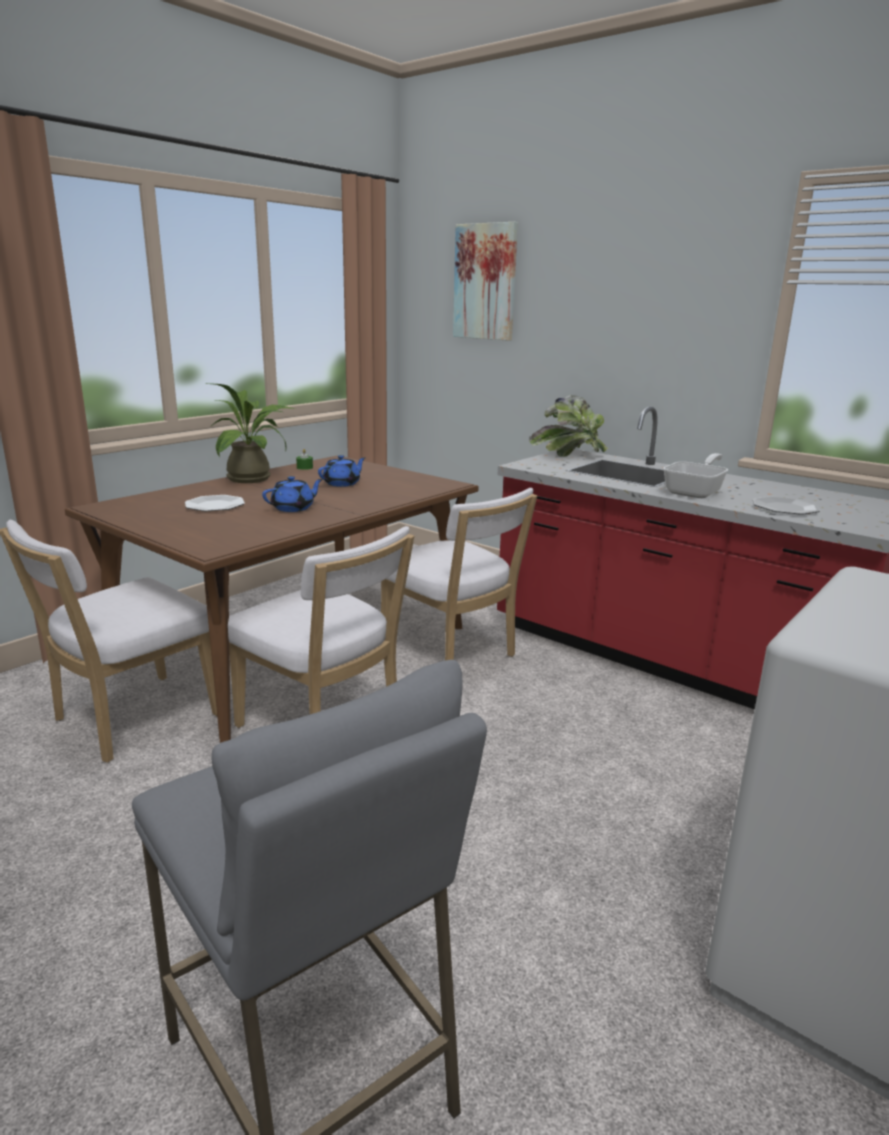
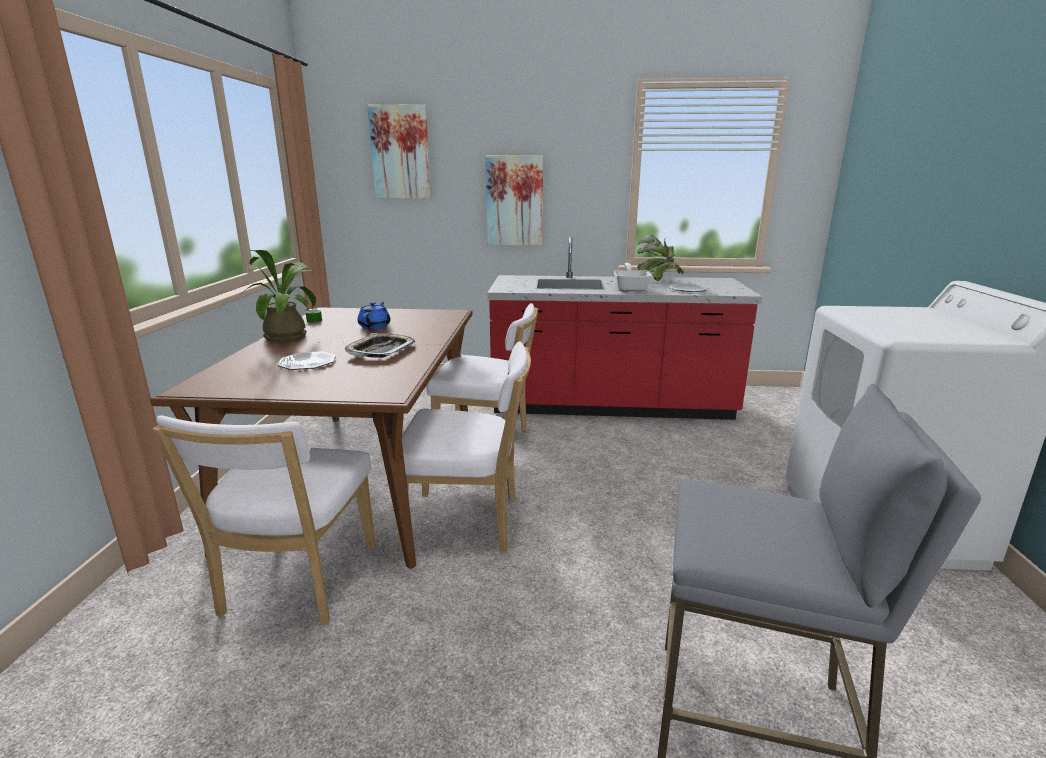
camera: 35 degrees left, 0 degrees up
blue teapot [262,476,323,512] -> tray [345,333,415,358]
potted plant [529,395,608,457] -> potted plant moved to [637,235,684,281]
none -> picture [485,155,543,246]

